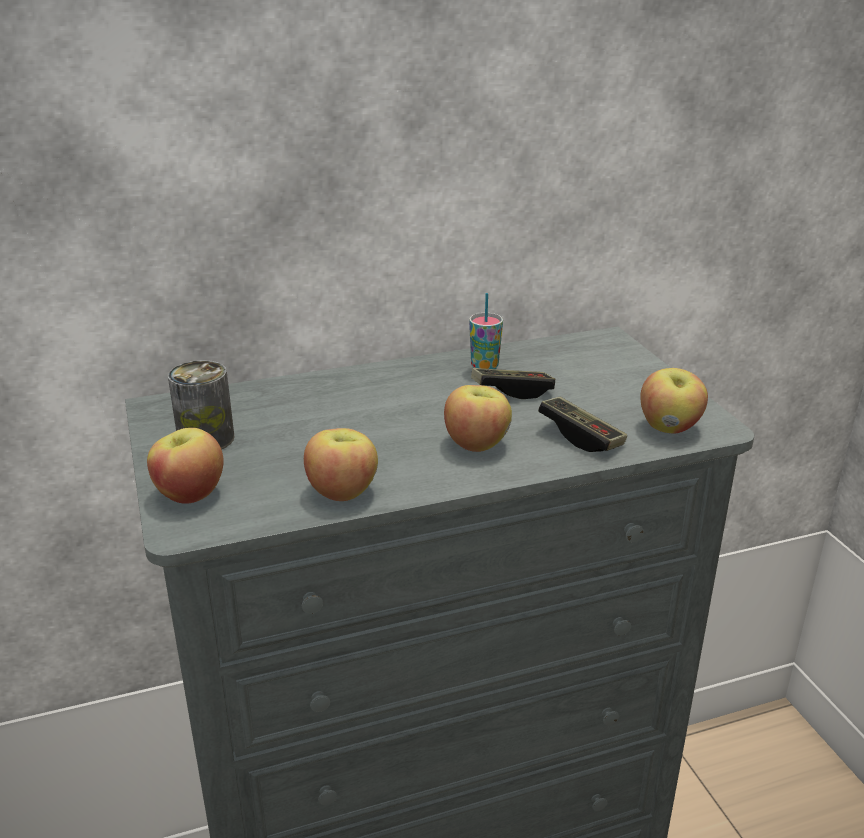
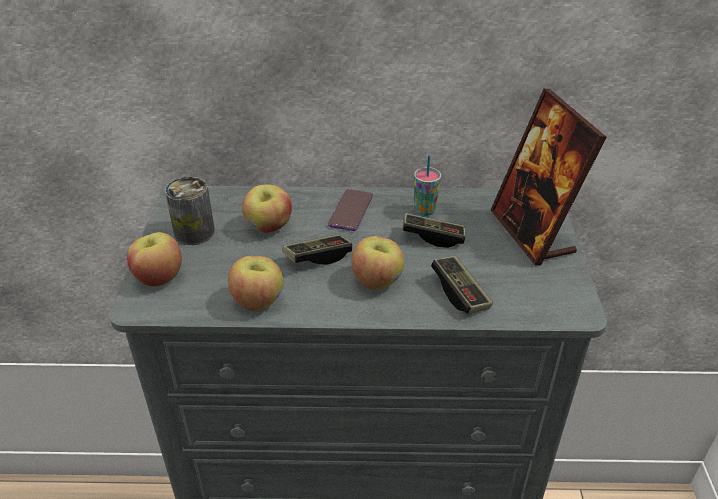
camera: 20 degrees right, 10 degrees up
apple [640,368,708,434] -> apple moved to [242,184,292,233]
none -> game controller [283,234,352,265]
none -> phone [328,189,373,231]
none -> picture frame [491,88,607,266]

